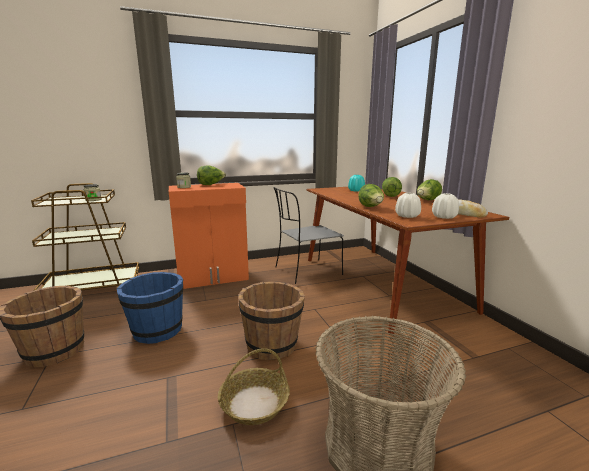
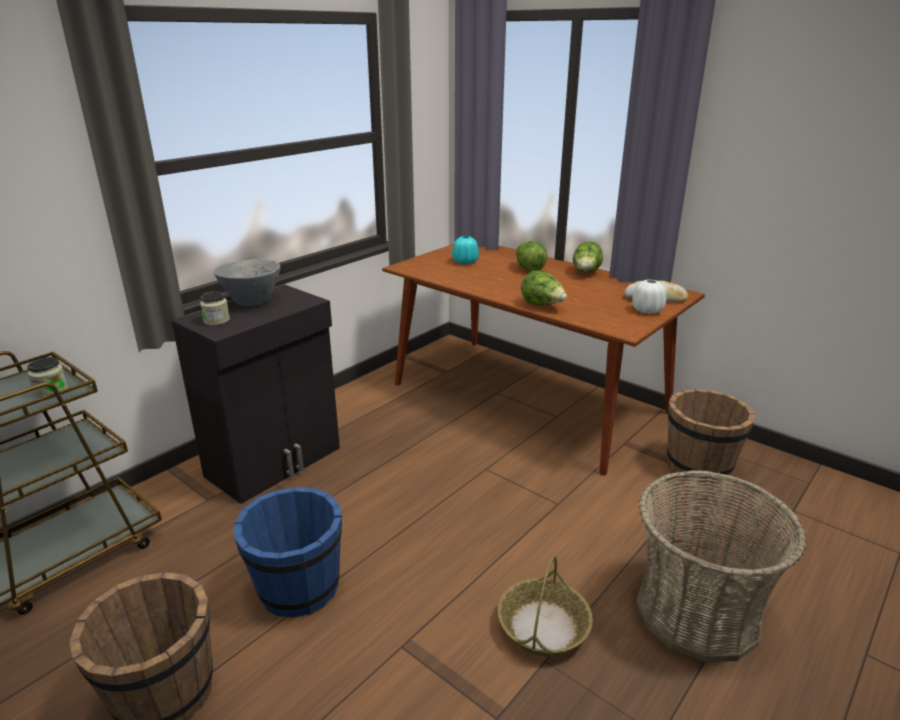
camera: 30 degrees left, 10 degrees up
orange cabinet [169,183,249,289] -> black cabinet [171,284,340,504]
lettuce [197,165,226,185] -> grey bowl [214,259,280,306]
brown bucket [239,281,305,360] -> brown bucket moved to [667,389,756,485]
grey chair [274,187,344,284] -> none
white vase [395,193,421,218] -> none

